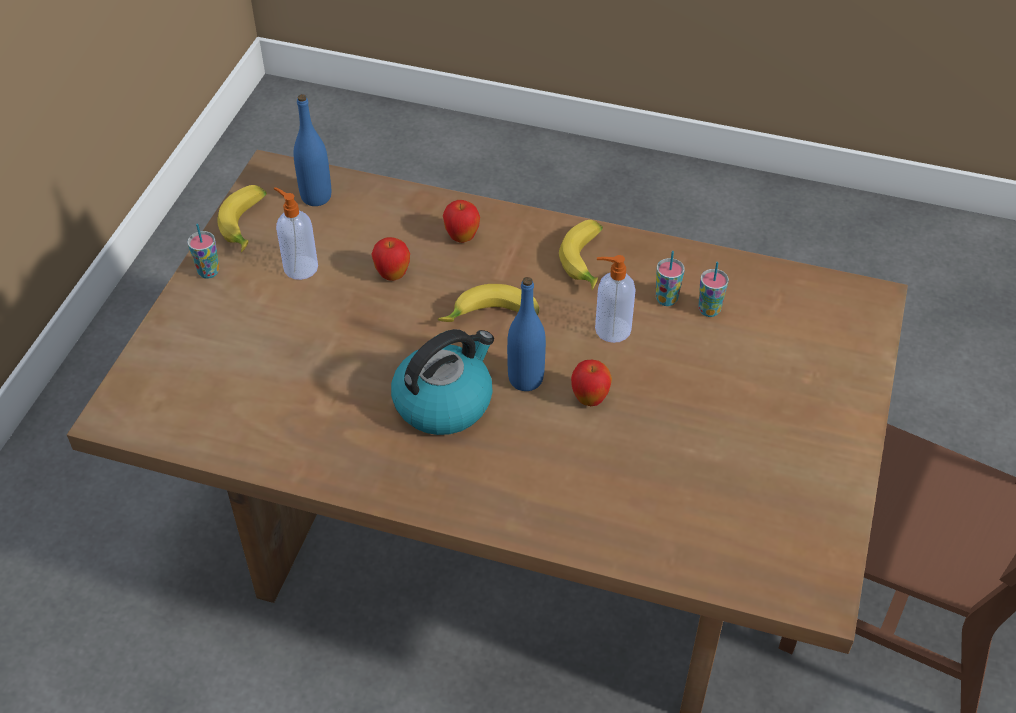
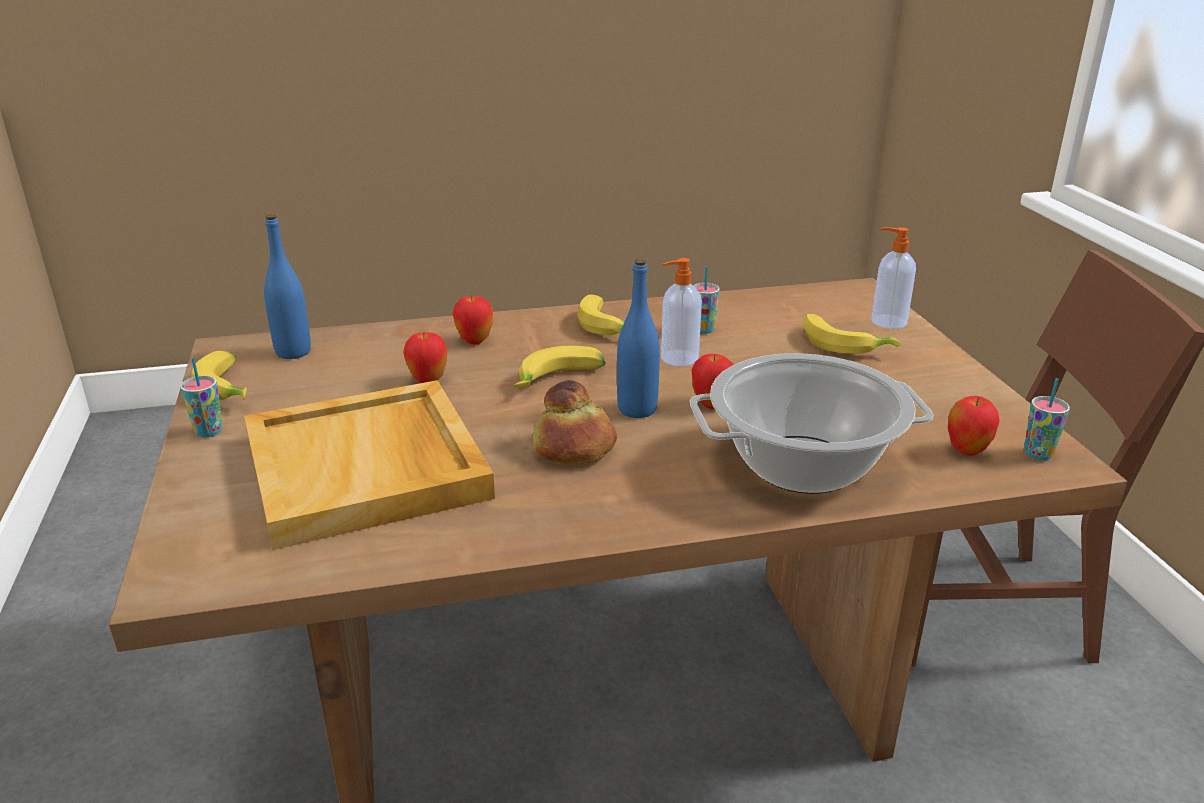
camera: 30 degrees left, 20 degrees down
soap dispenser [274,187,318,280] -> soap dispenser moved to [871,227,916,329]
kettle [391,329,494,435] -> bread [532,380,617,464]
cup [698,262,729,317] -> cup moved to [1024,378,1070,460]
none -> beige tray [244,380,495,550]
none -> cooking pot [690,353,933,494]
none -> banana [803,314,901,353]
none -> apple [948,396,1000,456]

